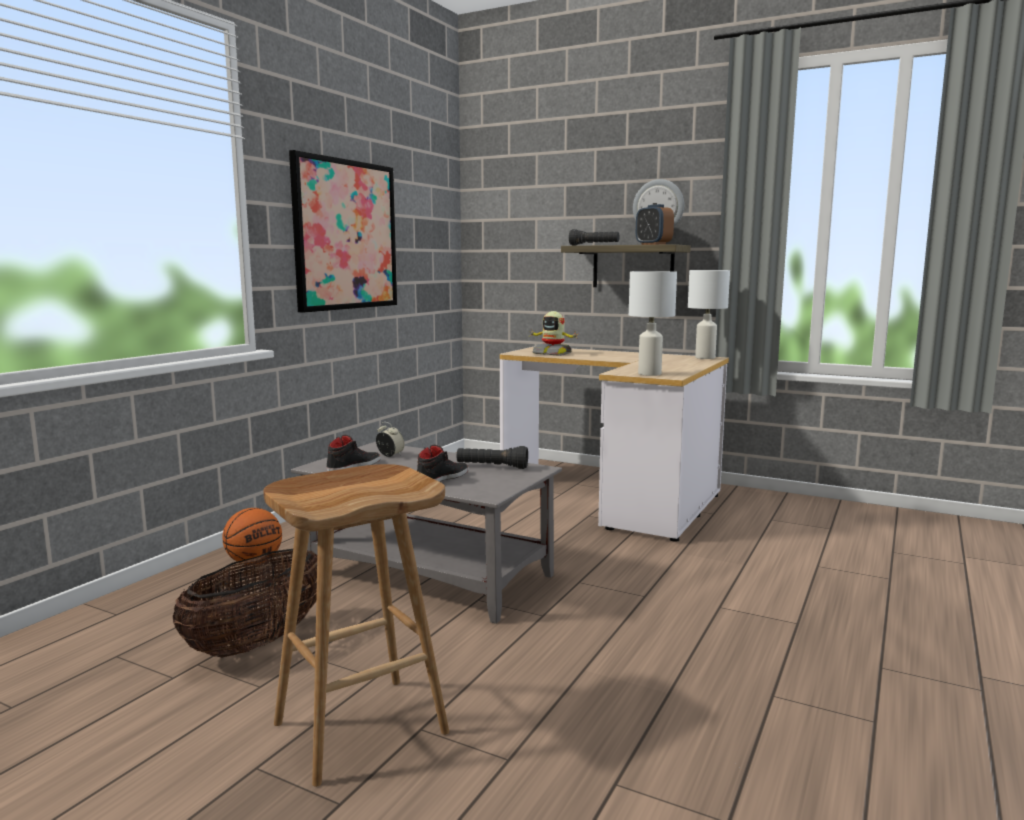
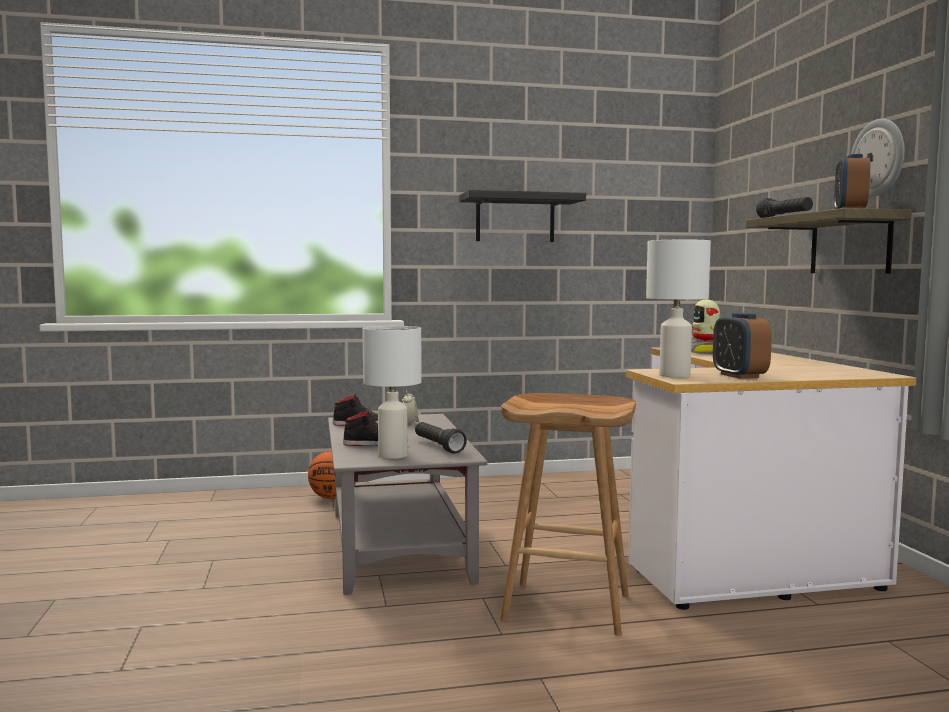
camera: 50 degrees right, 5 degrees down
basket [173,549,317,658] -> none
brown stool [263,464,449,787] -> brown stool moved to [500,393,636,636]
picture [289,150,397,313] -> black shelf [459,190,586,242]
white table lamp [688,270,730,359] -> white table lamp moved to [363,326,422,459]
none -> alarm clock [713,313,772,379]

